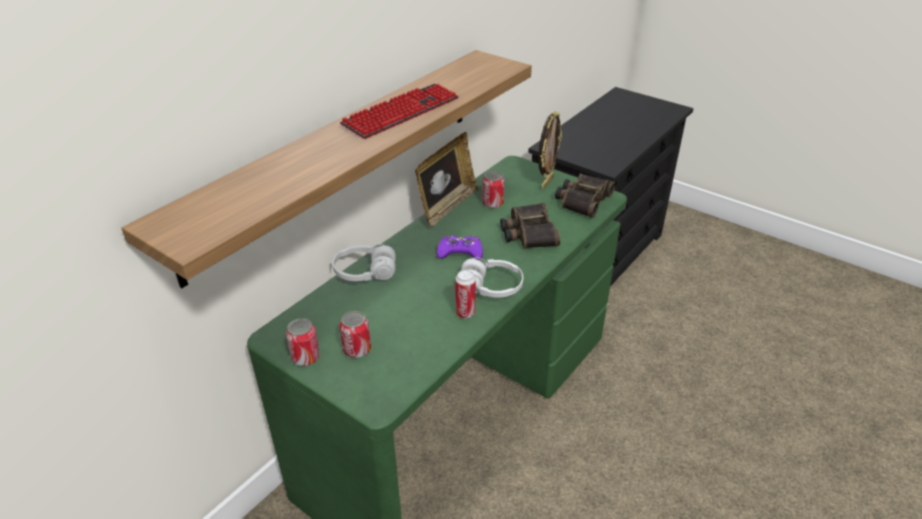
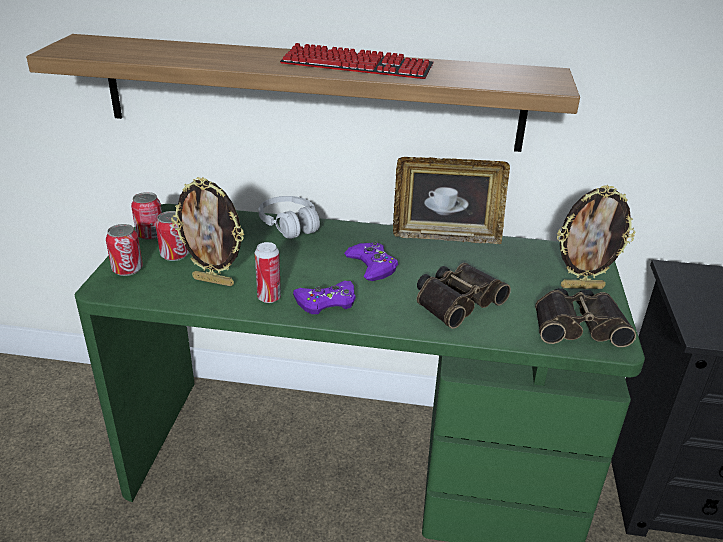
camera: 60 degrees right, 5 degrees down
white headphones [461,258,523,298] -> purple game controller [293,281,356,314]
can [482,171,505,208] -> can moved to [106,224,143,276]
none -> picture frame [171,177,244,286]

